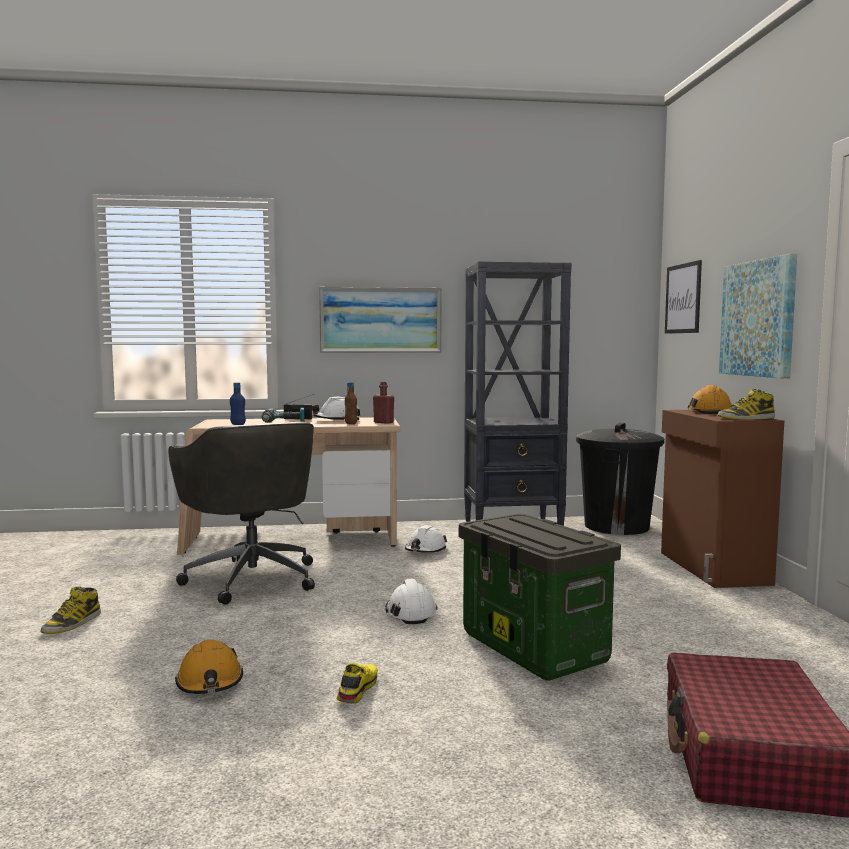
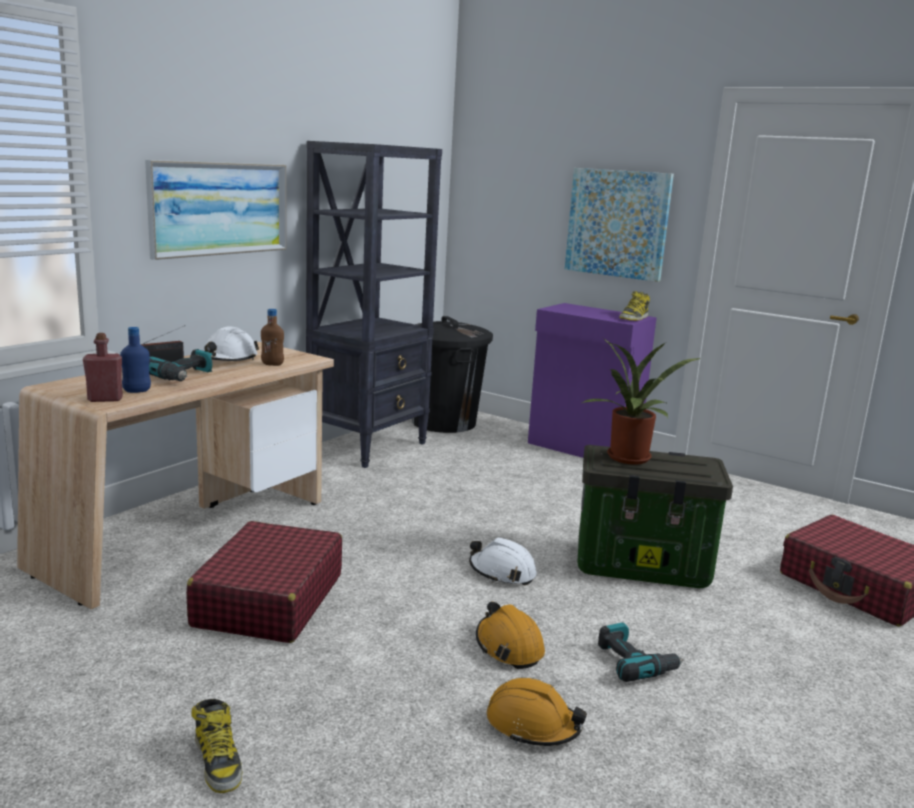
camera: 50 degrees left, 10 degrees up
grey office chair [168,422,315,605] -> red suitcase [186,521,342,643]
yellow shoe [337,663,378,704] -> power drill [598,623,684,682]
red bottle [373,382,394,424] -> red bottle moved to [83,333,123,402]
white hard hat [405,525,447,553] -> none
brown cabinet [661,410,784,588] -> purple cabinet [528,303,657,458]
picture [665,260,702,334] -> none
orange hard hat [688,385,732,414] -> orange hard hat moved to [476,601,545,669]
none -> potted plant [582,338,703,464]

